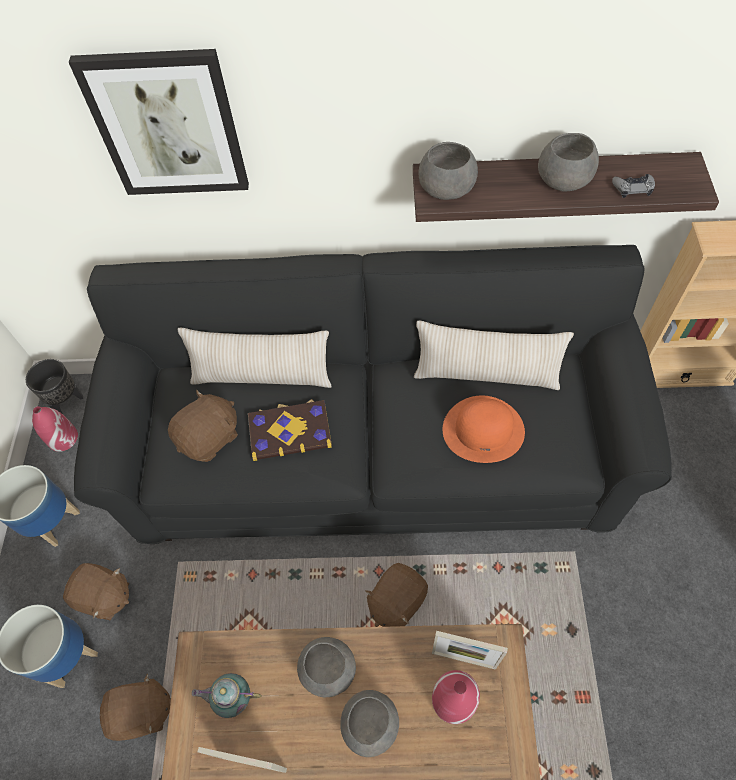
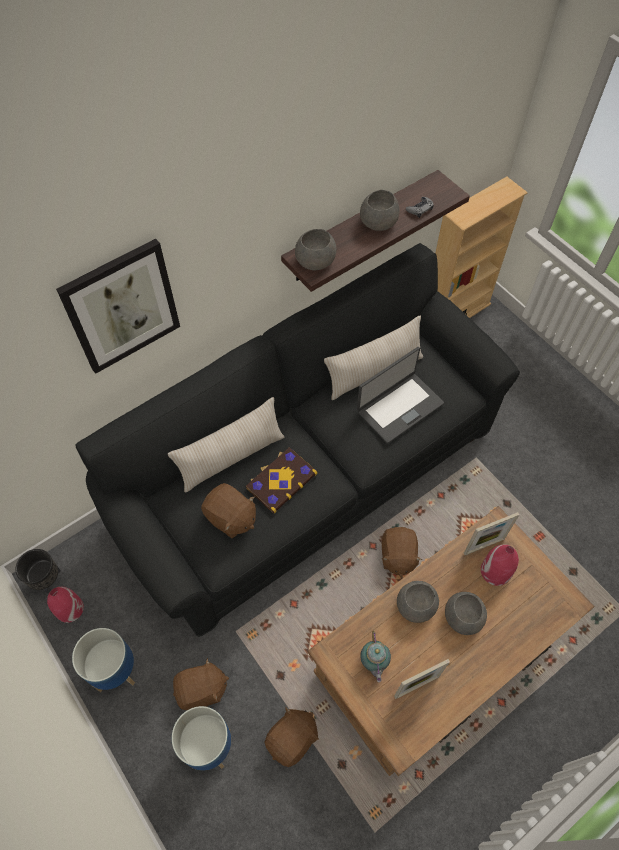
camera: 40 degrees left, 0 degrees up
brown plush toy [168,390,238,462] -> brown plush toy turned 120 degrees clockwise [201,483,256,539]
teapot [192,673,261,718] -> teapot turned 60 degrees counterclockwise [360,631,391,682]
orange hat [443,396,525,463] -> laptop [357,347,444,443]

